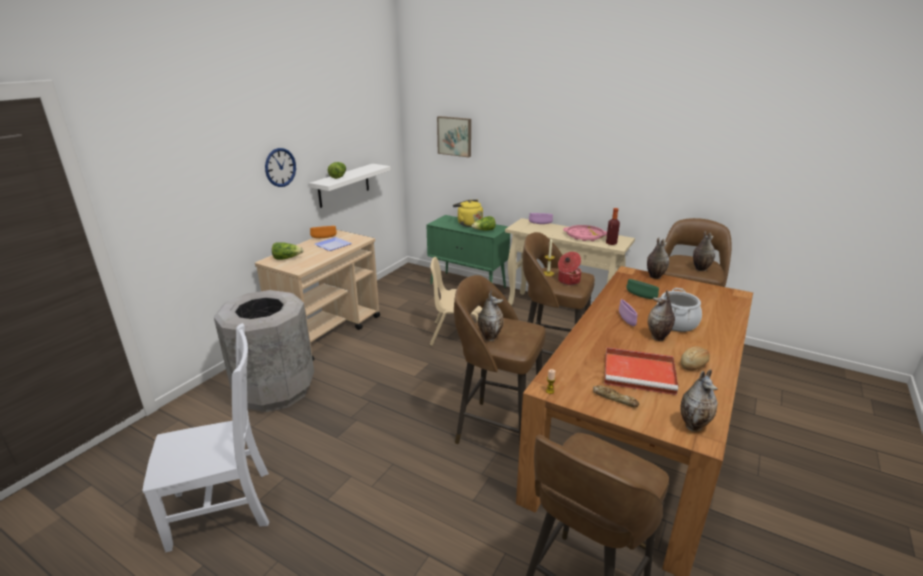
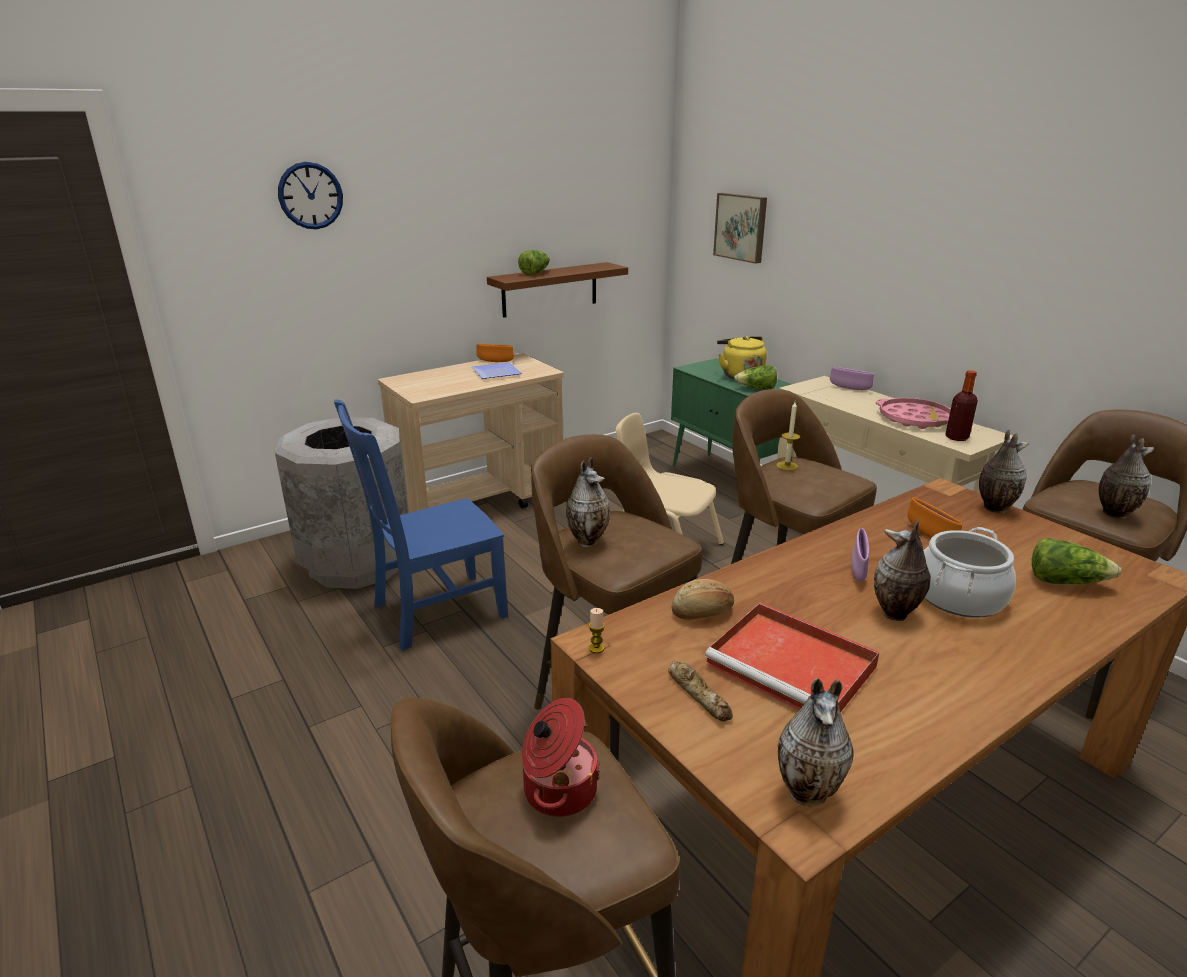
camera: 25 degrees right, 0 degrees up
white chair [142,323,269,552] -> none
wall clock [265,148,296,187] -> wall clock moved to [278,162,343,229]
lettuce [272,242,304,260] -> lettuce moved to [1032,538,1121,584]
white shelf [309,164,391,208] -> brown shelf [487,262,628,318]
cooking pot [558,252,581,285] -> cooking pot moved to [522,698,601,817]
green bowl [626,279,659,299] -> orange bowl [907,498,962,538]
bread [681,346,710,371] -> bread moved to [672,579,734,620]
none -> blue chair [334,399,508,651]

